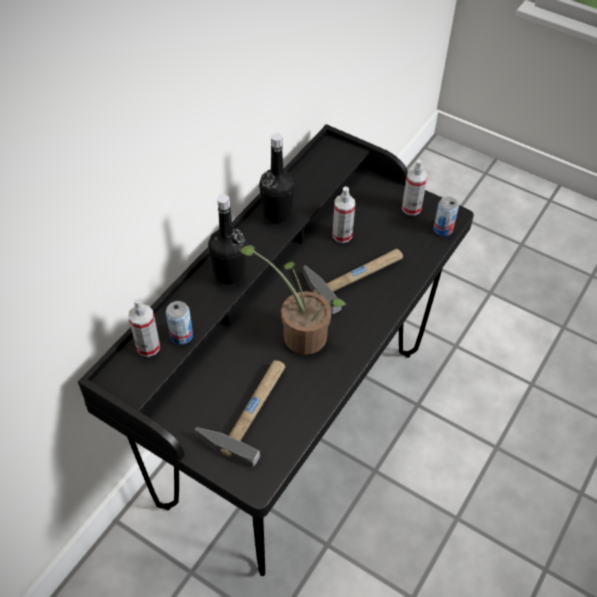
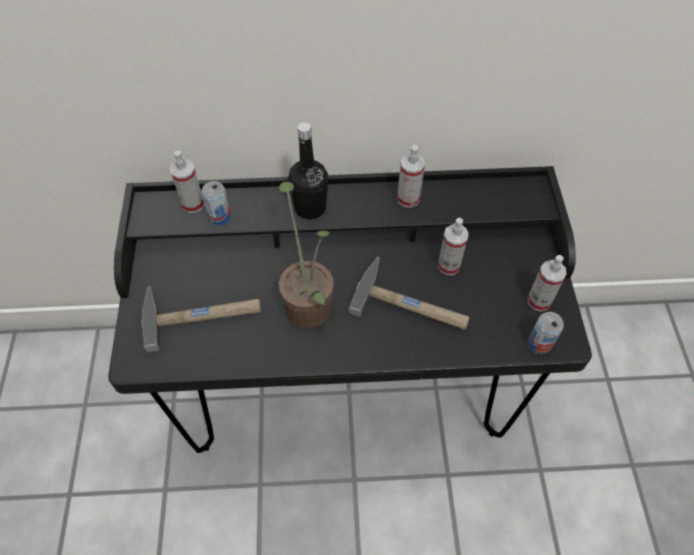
camera: 55 degrees right, 5 degrees up
black bottle [259,133,295,223] -> spray bottle [397,145,425,208]

